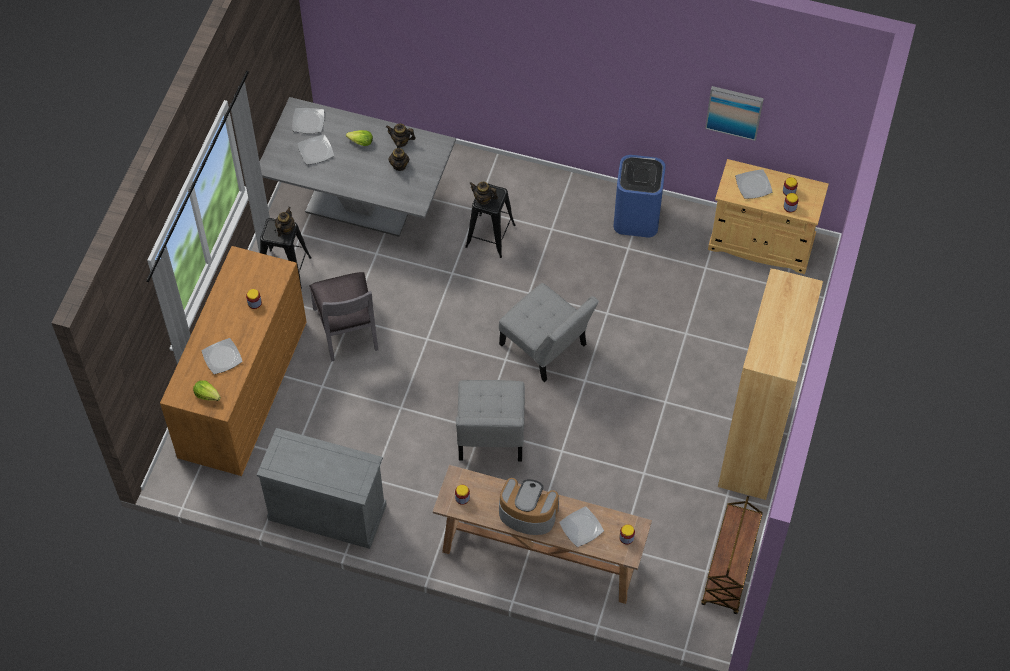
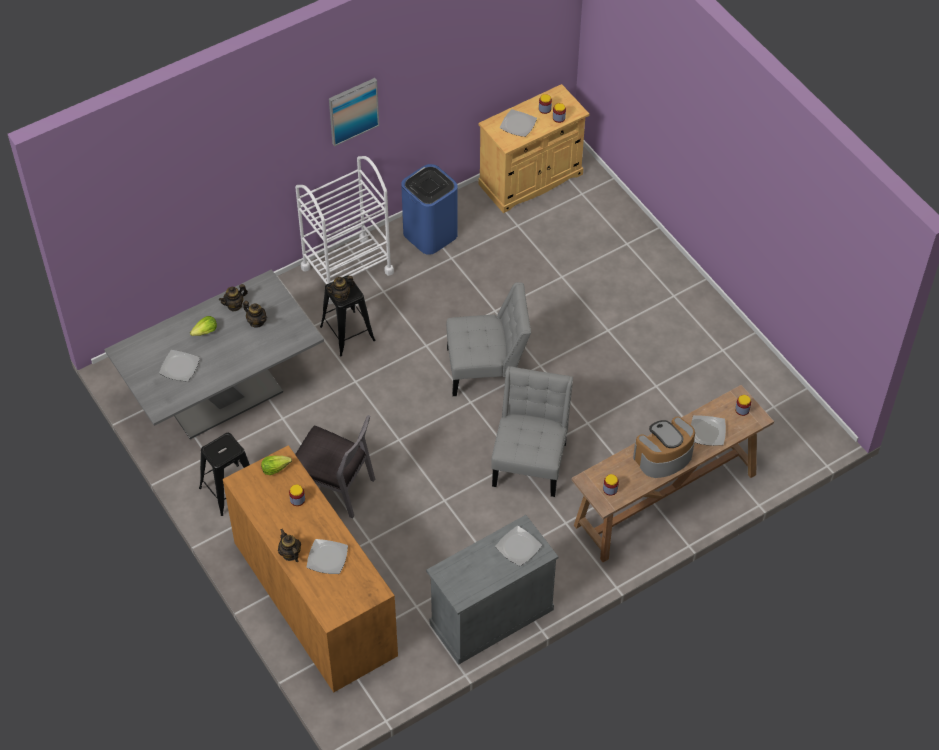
camera: 50 degrees left, 5 degrees down
lettuce [193,381,221,401] -> lettuce moved to [261,456,292,475]
teapot [275,207,295,237] -> teapot moved to [278,529,301,562]
plate [292,108,324,133] -> plate moved to [495,526,542,566]
grey chair [456,380,525,461] -> grey chair turned 120 degrees counterclockwise [491,366,573,497]
brown cart [701,496,763,614] -> none
picture [705,86,764,141] -> picture moved to [329,78,379,146]
brown bookcase [718,268,823,500] -> none
none -> white cart [295,156,394,304]

